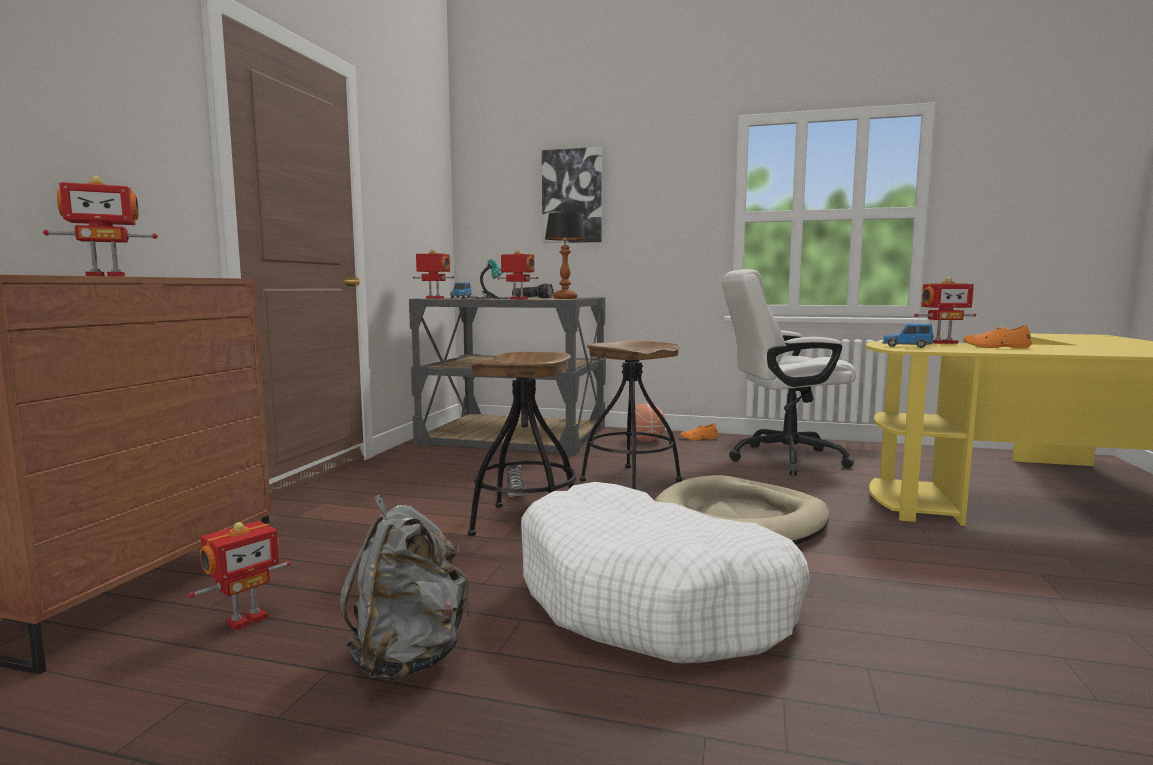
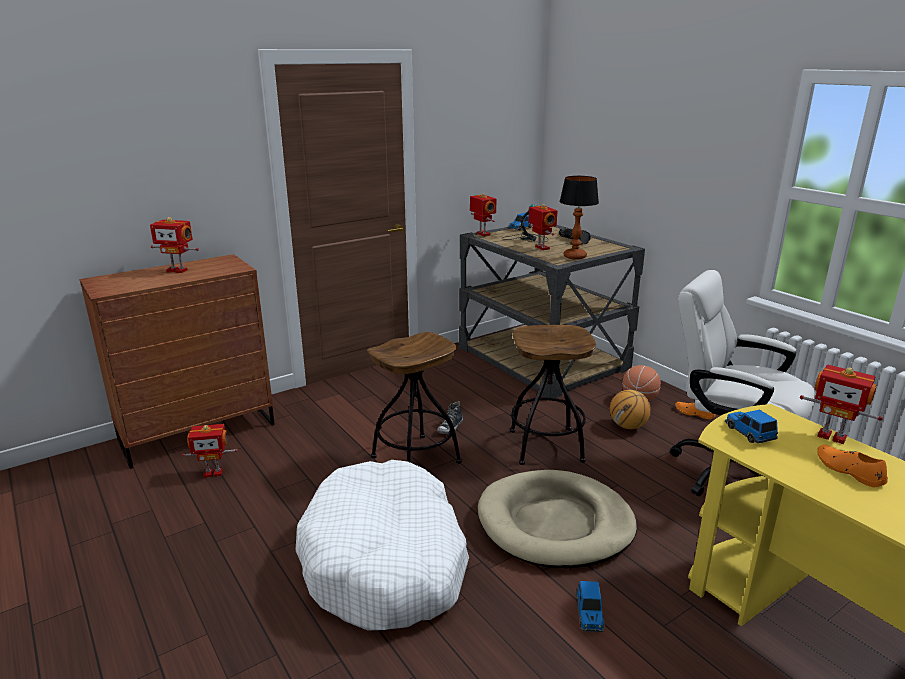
camera: 40 degrees right, 15 degrees up
grey backpack [340,494,471,681] -> none
picture [542,147,602,243] -> none
none -> toy car [576,581,604,632]
none -> basketball [610,390,651,429]

